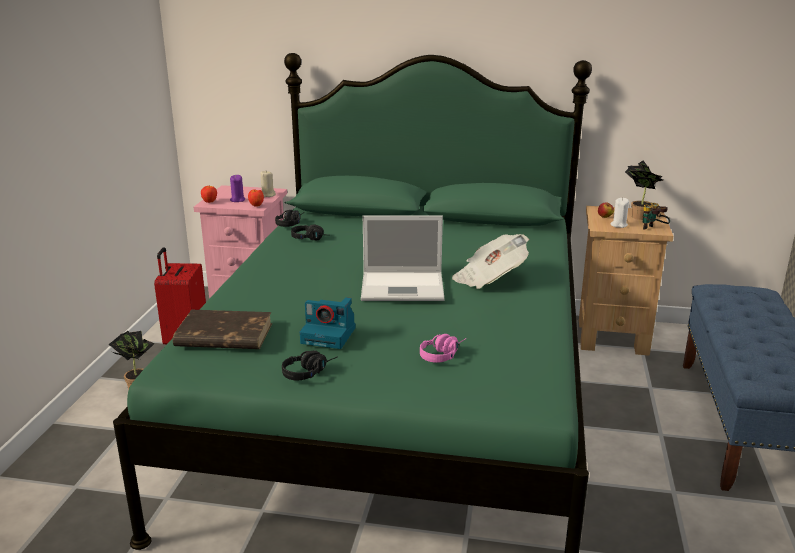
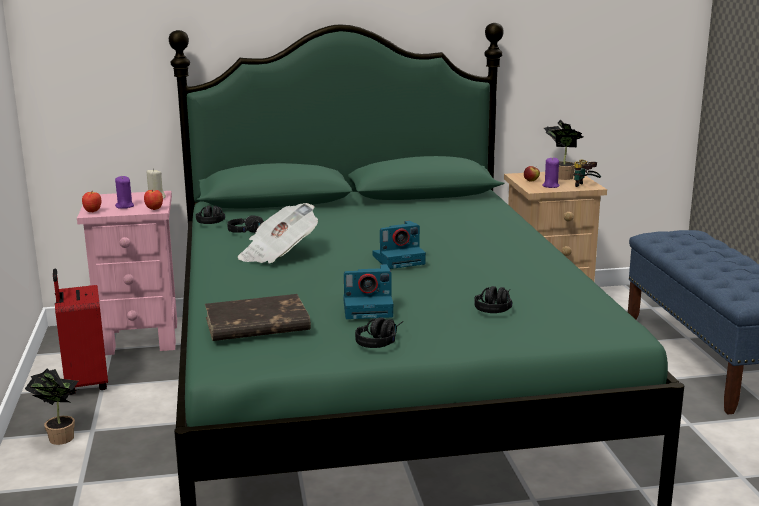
camera: 20 degrees left, 5 degrees down
laptop [361,215,444,301] -> camera [372,221,426,269]
pink headphones [420,334,467,363] -> black headphones [474,286,512,313]
newspaper [452,234,529,289] -> newspaper moved to [238,203,318,263]
white candle [611,198,629,228] -> purple candle [542,157,559,188]

